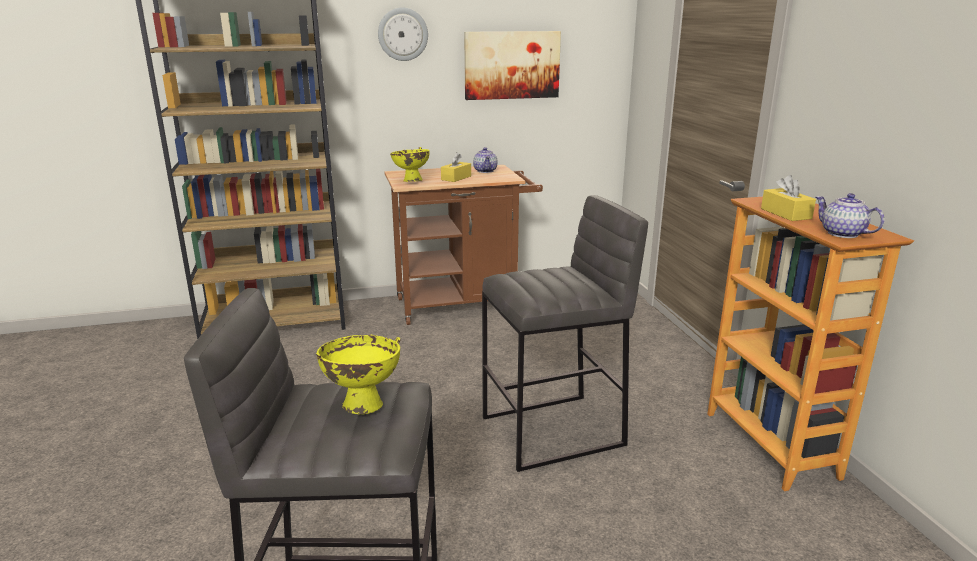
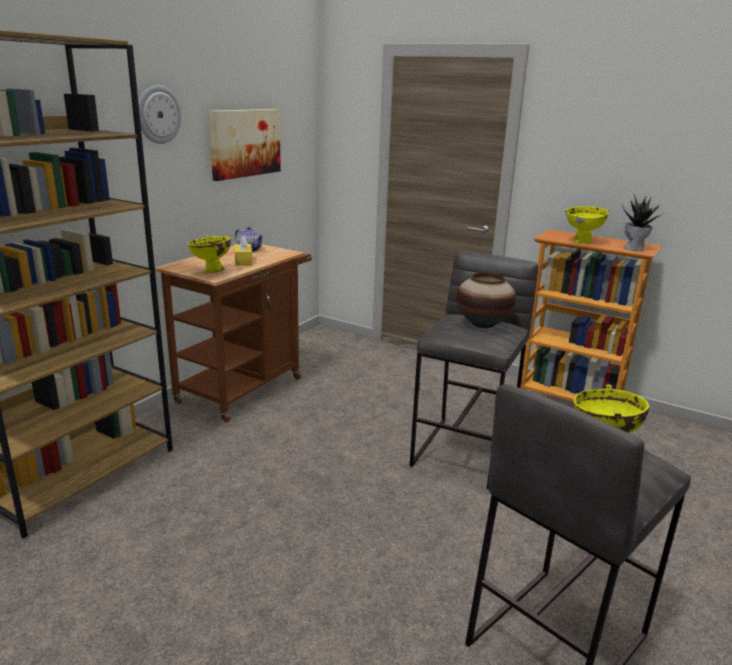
camera: 45 degrees left, 0 degrees up
yellow tissue box [761,175,816,221] -> yellow bowl [565,206,609,244]
teapot [815,193,885,238] -> potted plant [622,195,662,251]
none -> vase [456,272,516,328]

